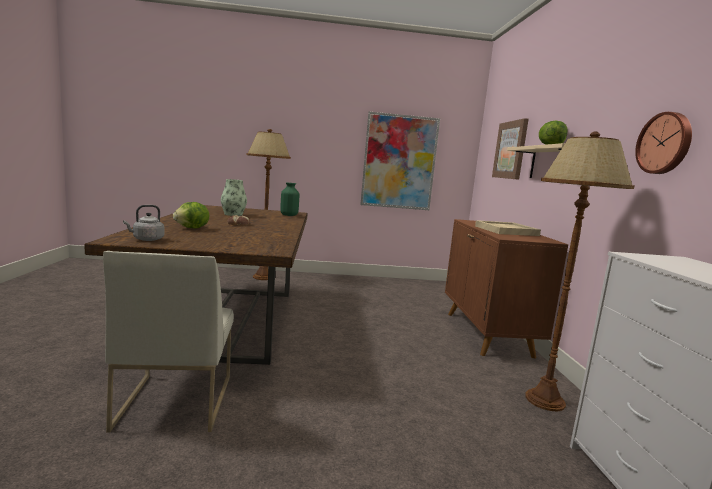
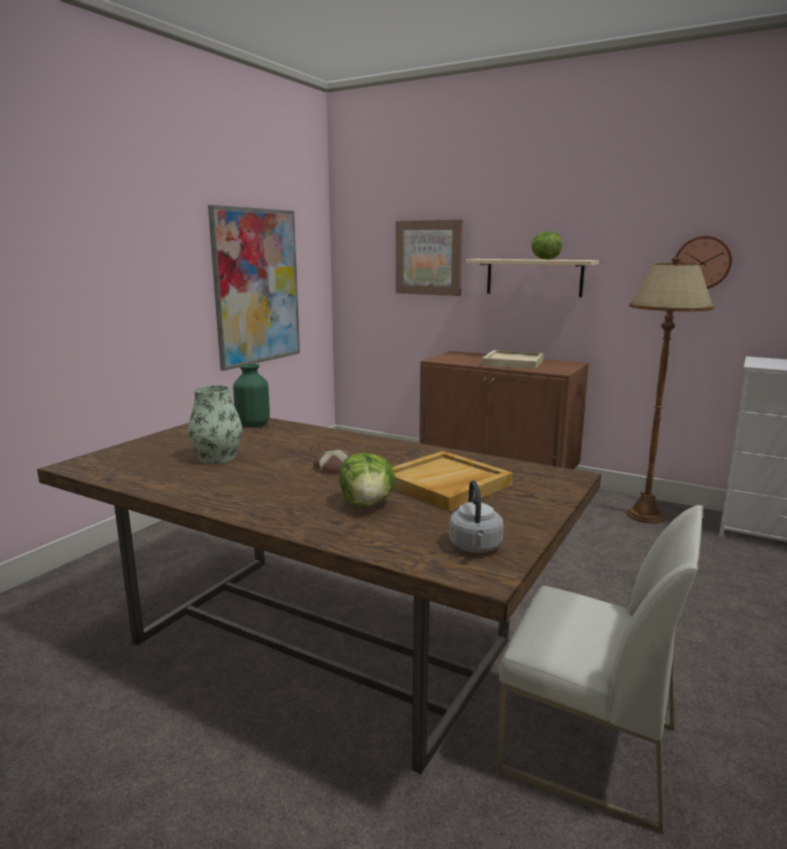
camera: 55 degrees left, 5 degrees up
brown floor lamp [247,129,291,280] -> none
none -> beige tray [393,451,513,511]

